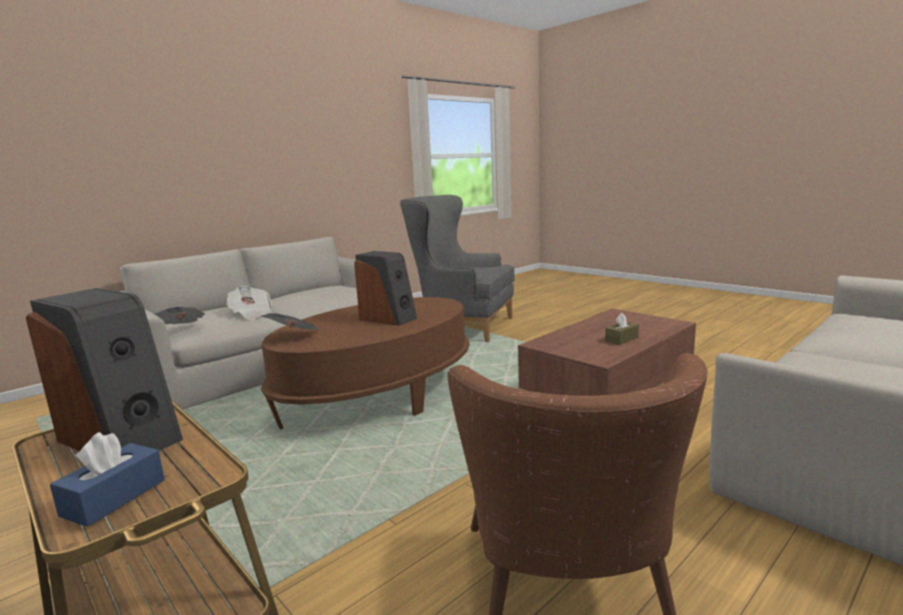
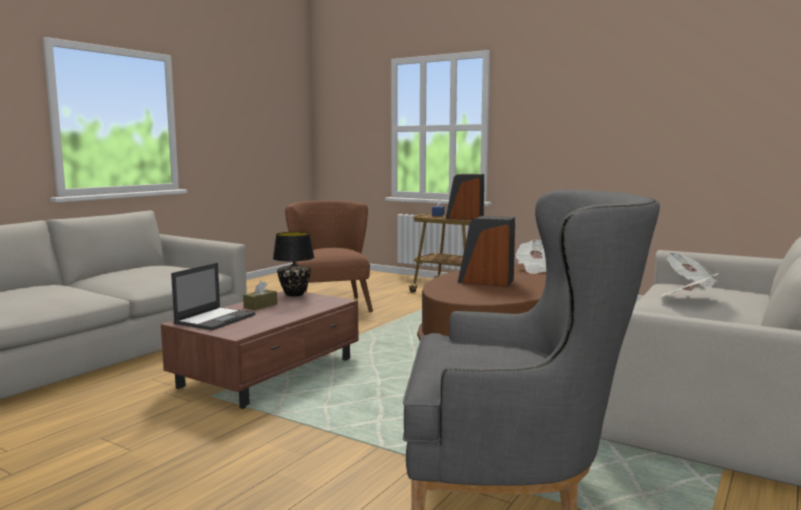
camera: 165 degrees right, 5 degrees down
none -> laptop [171,263,256,330]
none -> black table lamp [273,232,315,296]

